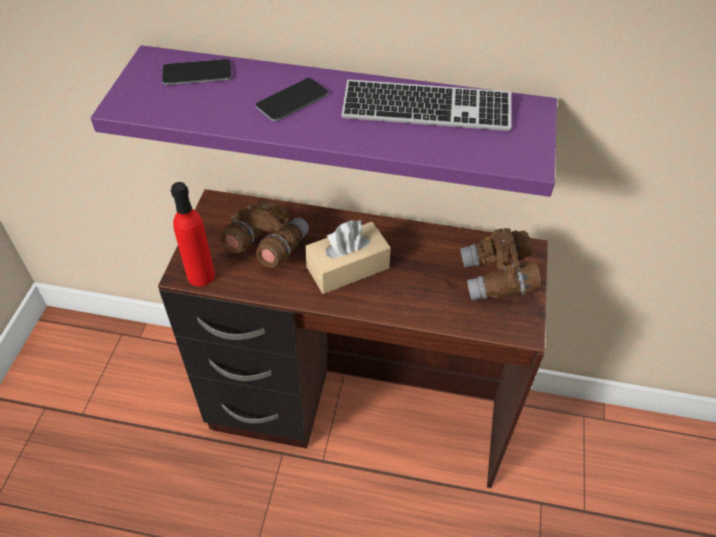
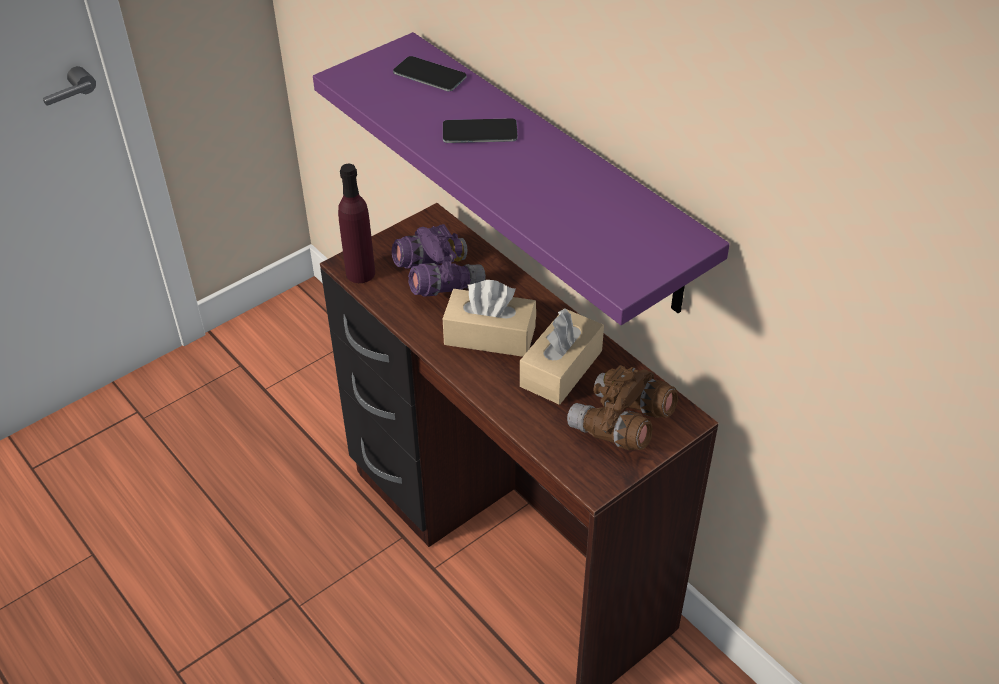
camera: 40 degrees right, 5 degrees down
red bottle [171,182,215,286] -> purple bottle [338,164,375,283]
brown binoculars [221,199,309,268] -> purple binoculars [392,224,486,297]
keyboard [342,80,511,131] -> none
none -> beige tissue box [520,308,604,405]

